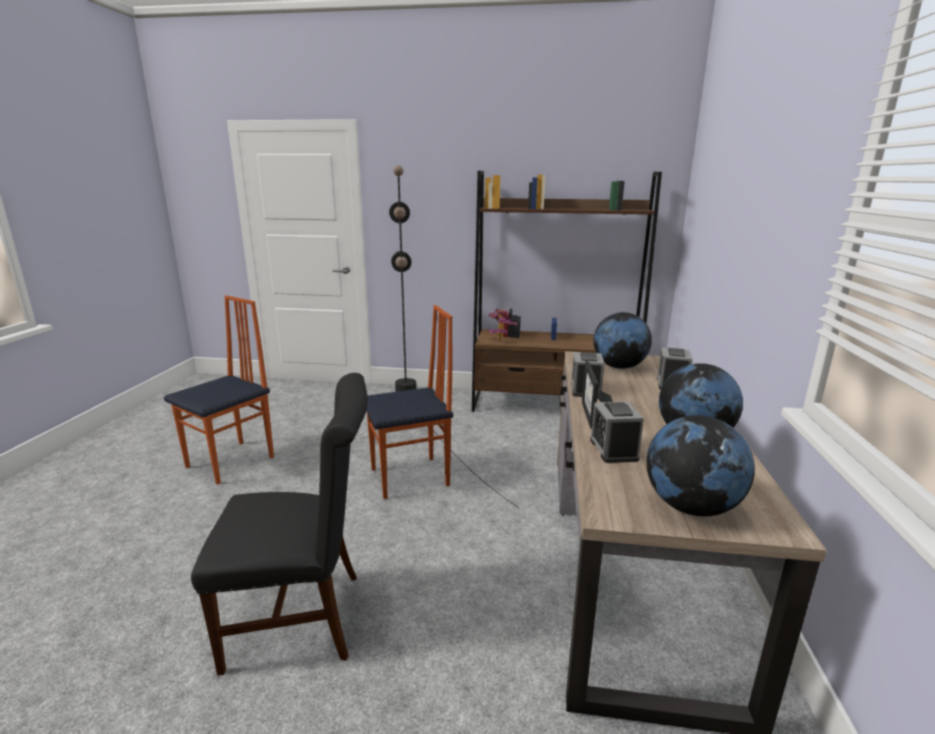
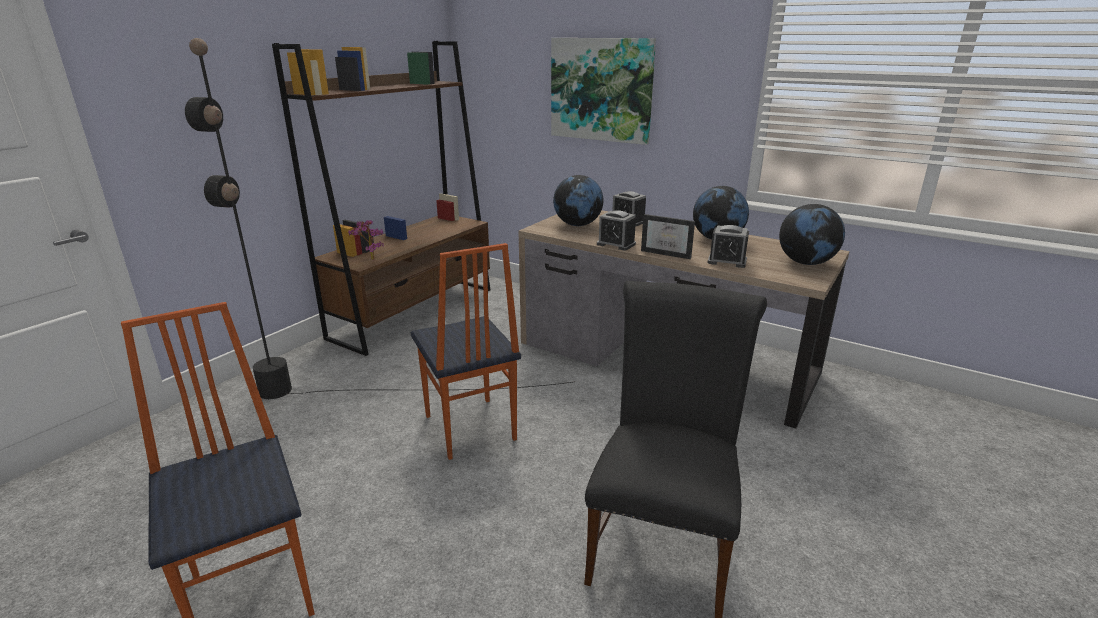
camera: 65 degrees left, 5 degrees up
chair [366,305,453,499] -> chair turned 150 degrees clockwise [411,243,521,460]
none -> picture [551,38,656,145]

